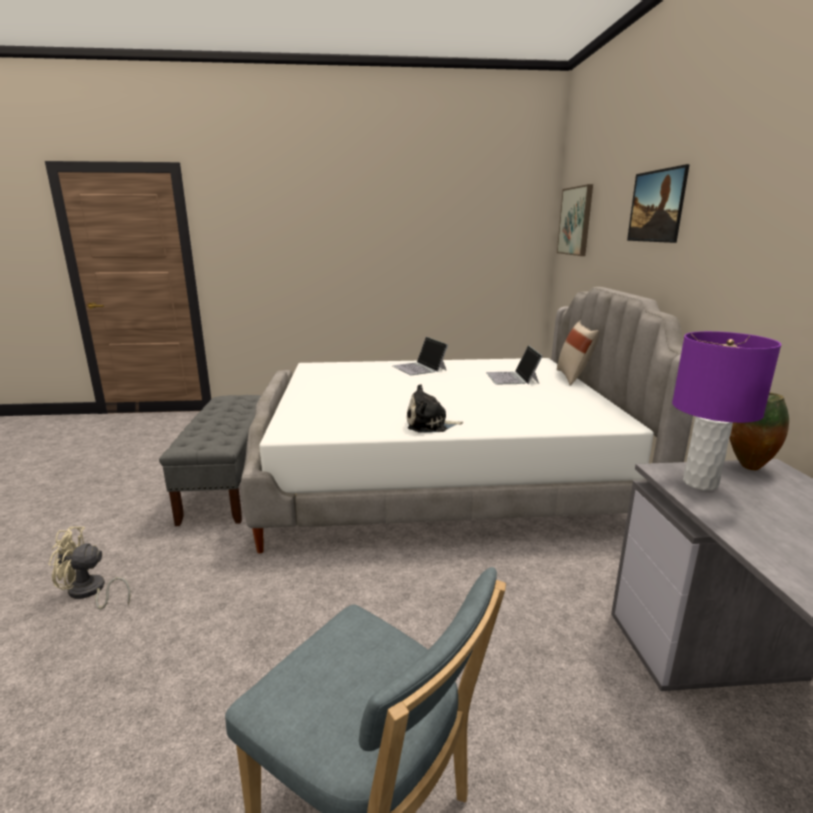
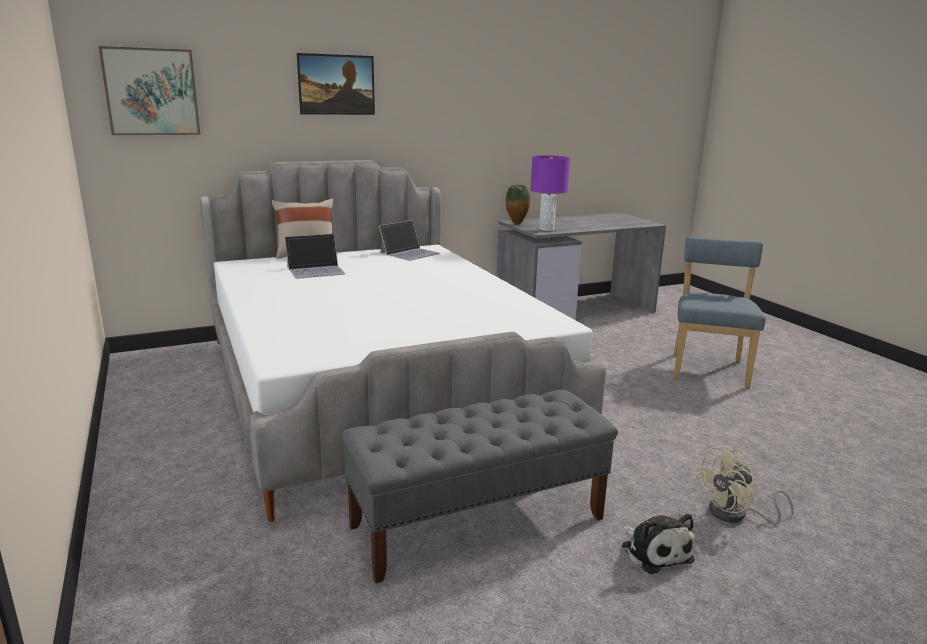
camera: 110 degrees left, 0 degrees up
beige fan [49,527,131,609] -> beige fan turned 90 degrees clockwise [695,446,793,525]
laptop [393,337,448,375] -> laptop moved to [379,220,441,261]
plush toy [407,384,463,433] -> plush toy moved to [622,514,695,574]

